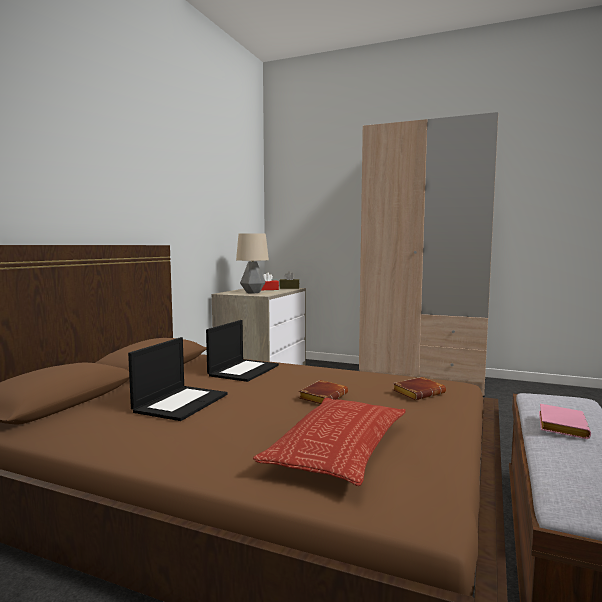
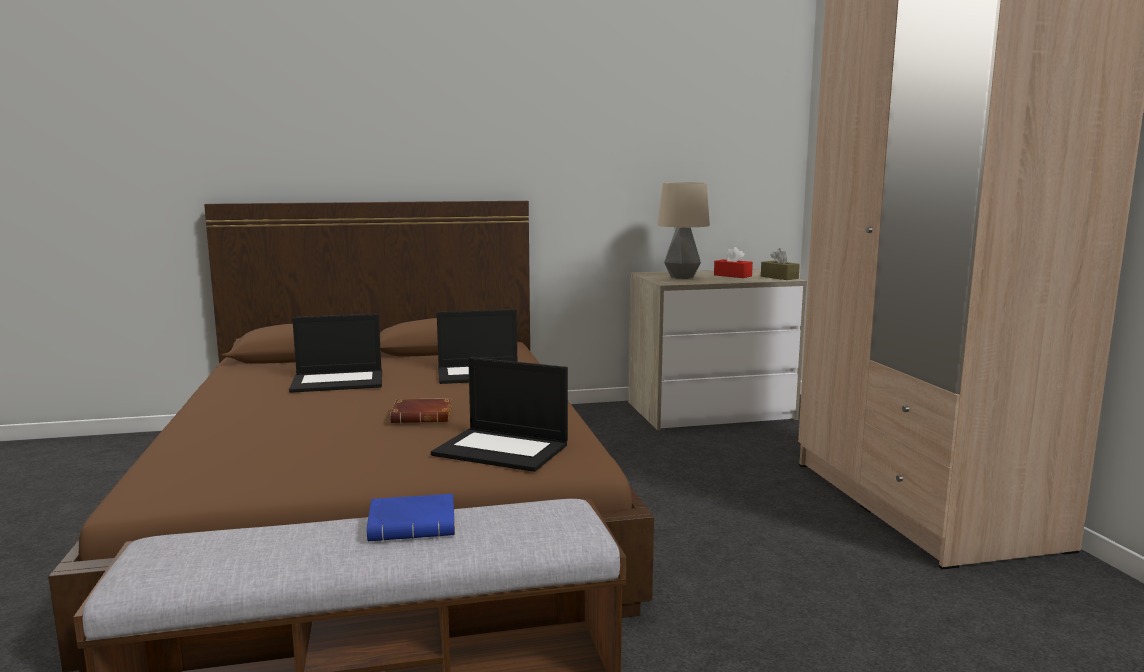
camera: 55 degrees right, 5 degrees up
pillow [253,398,406,486] -> none
brown book [393,377,446,400] -> laptop [431,357,568,472]
pink book [539,404,591,439] -> blue book [367,494,455,541]

